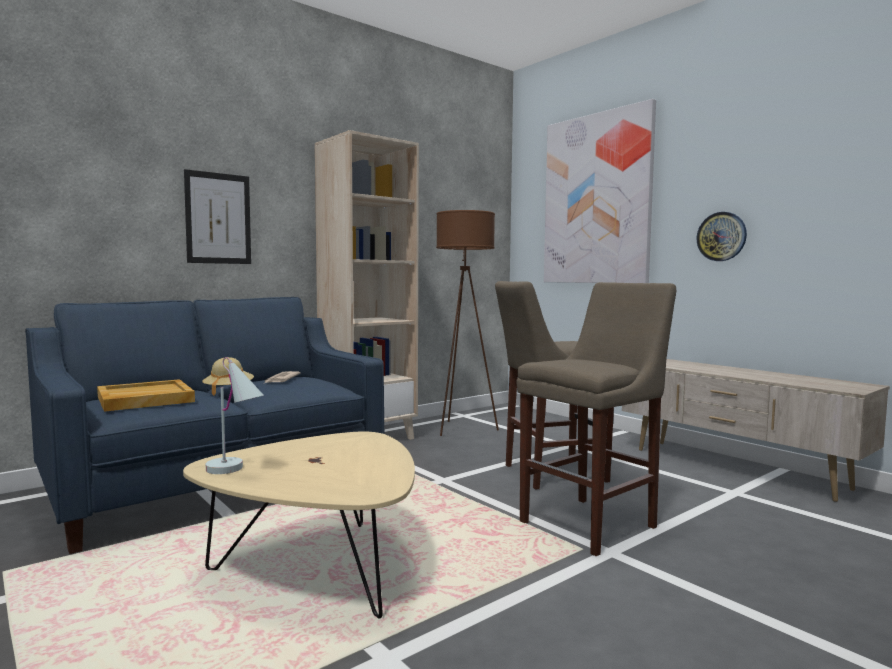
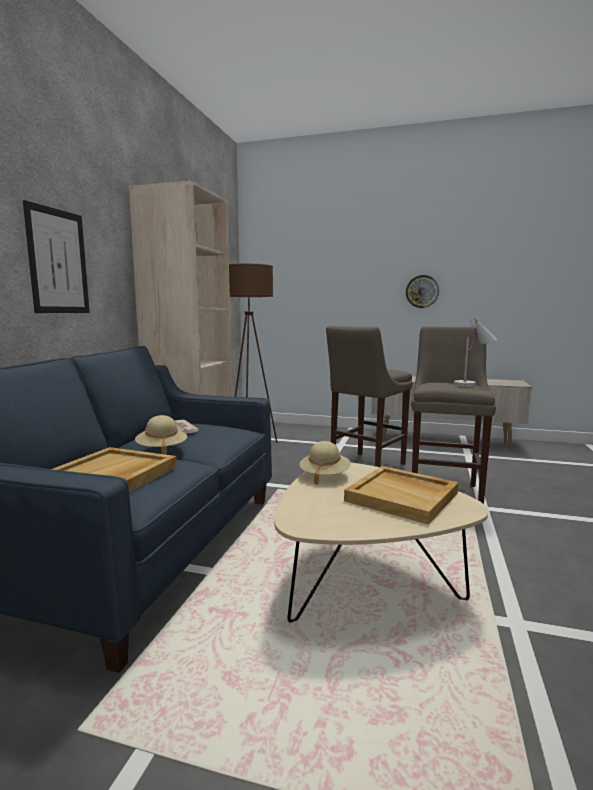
camera: 35 degrees left, 5 degrees up
white table lamp [206,357,264,474] -> white table lamp moved to [454,318,497,387]
picture [544,99,656,283] -> none
none -> beige hat [300,441,351,485]
none -> beige tray [344,466,458,525]

